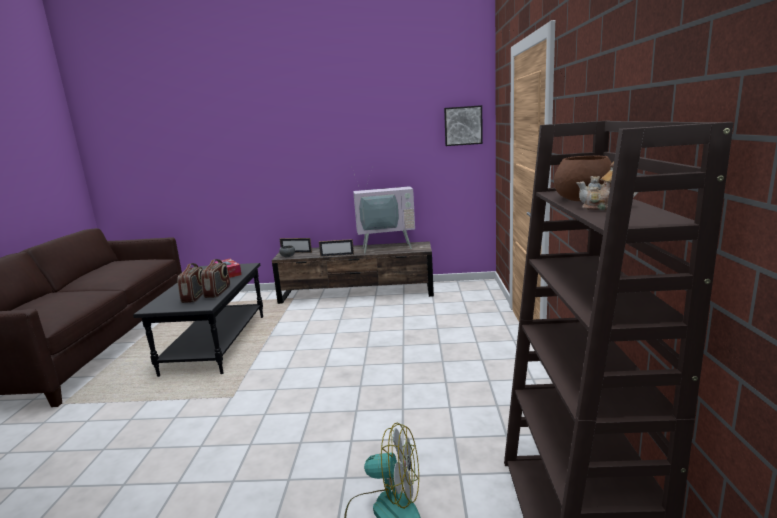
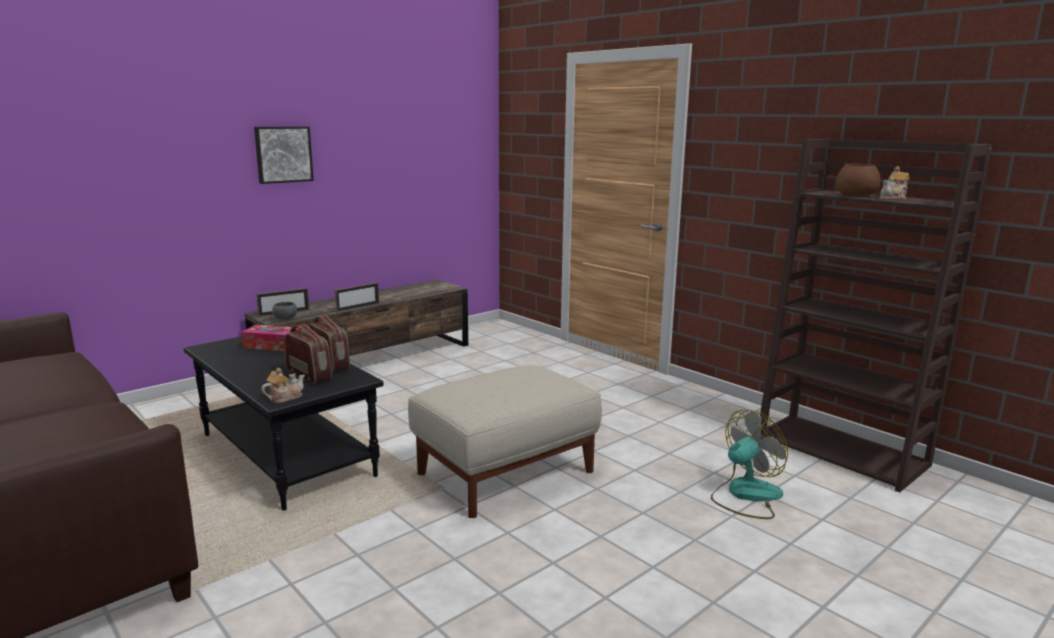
camera: 45 degrees left, 0 degrees up
television [351,166,415,254] -> none
picture [444,105,483,146] -> picture moved to [254,126,314,184]
none -> teapot [261,368,305,403]
none -> beige ottoman [408,365,602,518]

